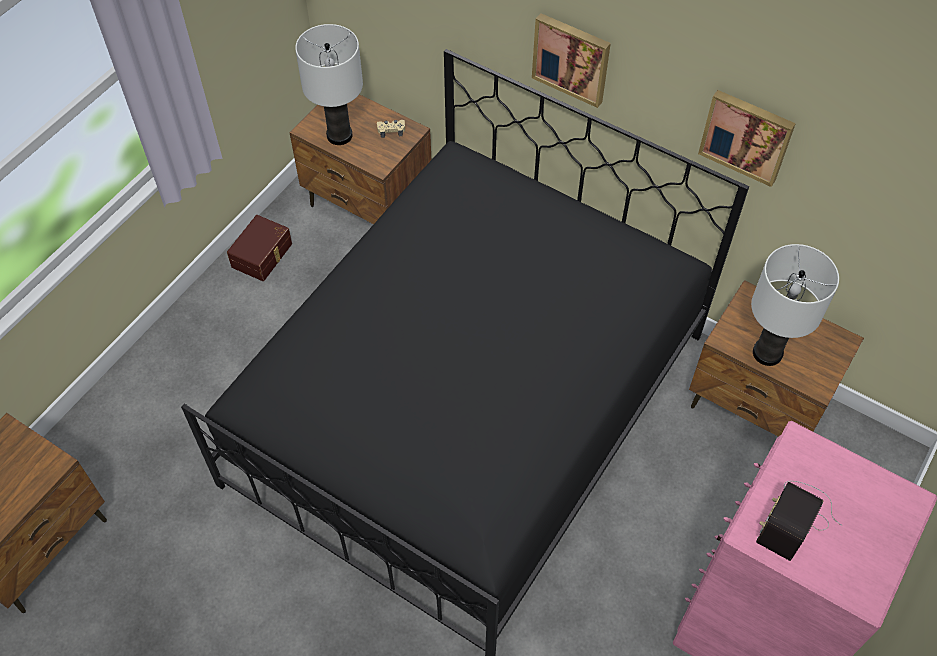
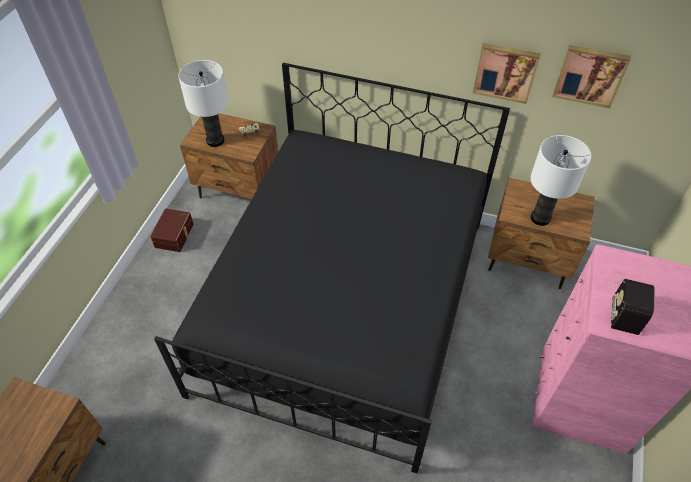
camera: 15 degrees left, 5 degrees down
picture [532,13,611,108] -> picture moved to [553,45,631,108]

